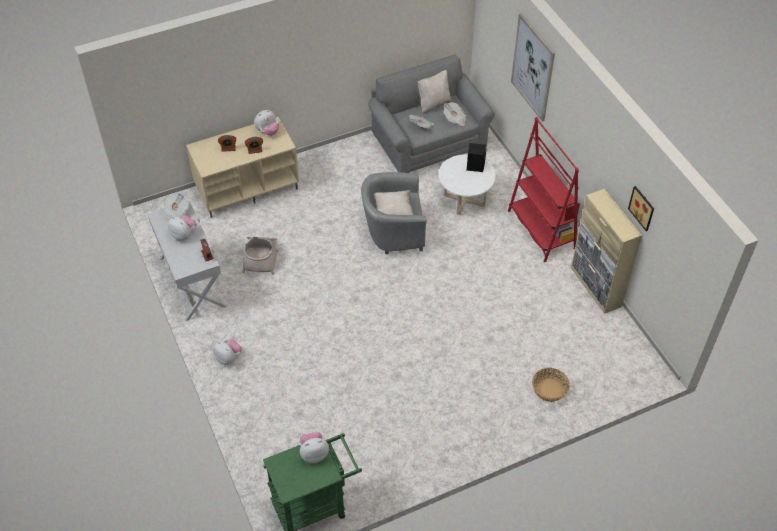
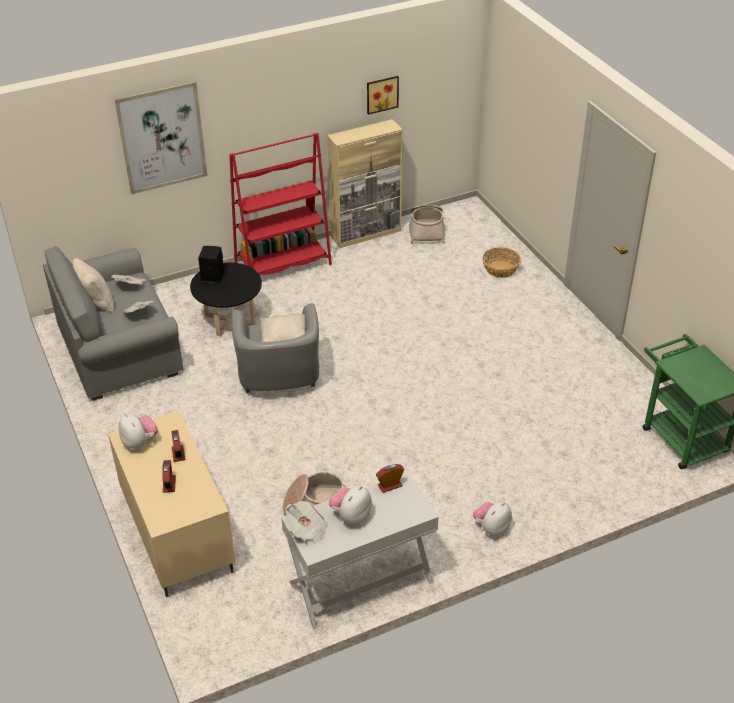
camera: 90 degrees left, 10 degrees down
plush toy [300,432,329,463] -> none
white coffee table [438,154,496,215] -> black coffee table [190,263,262,336]
none -> basket [409,205,445,244]

